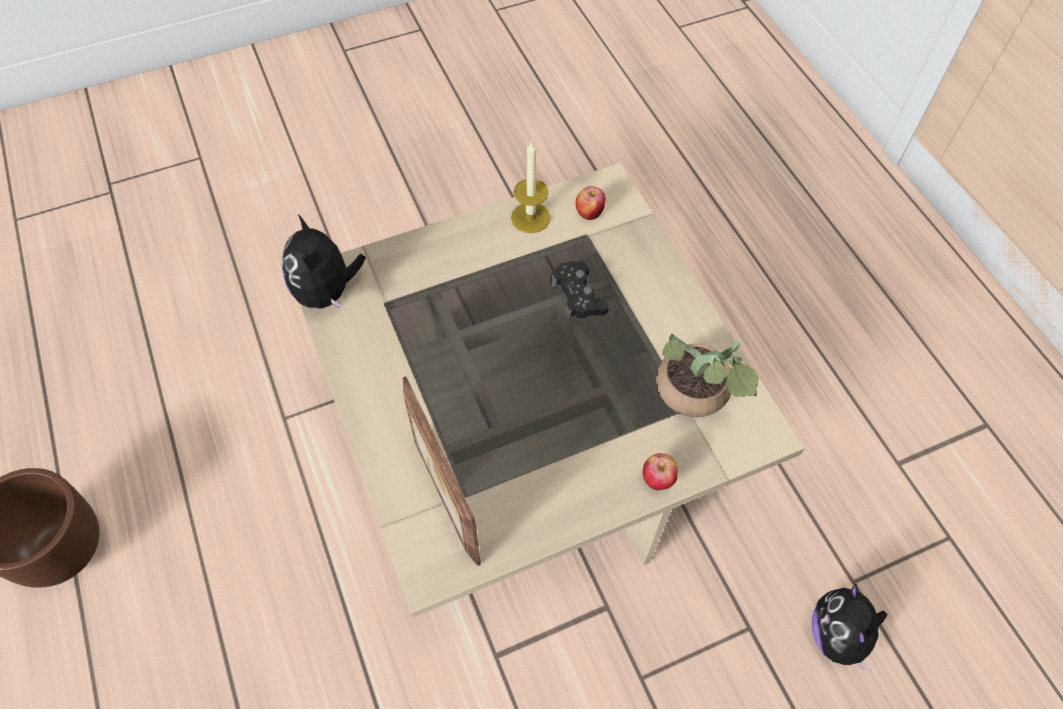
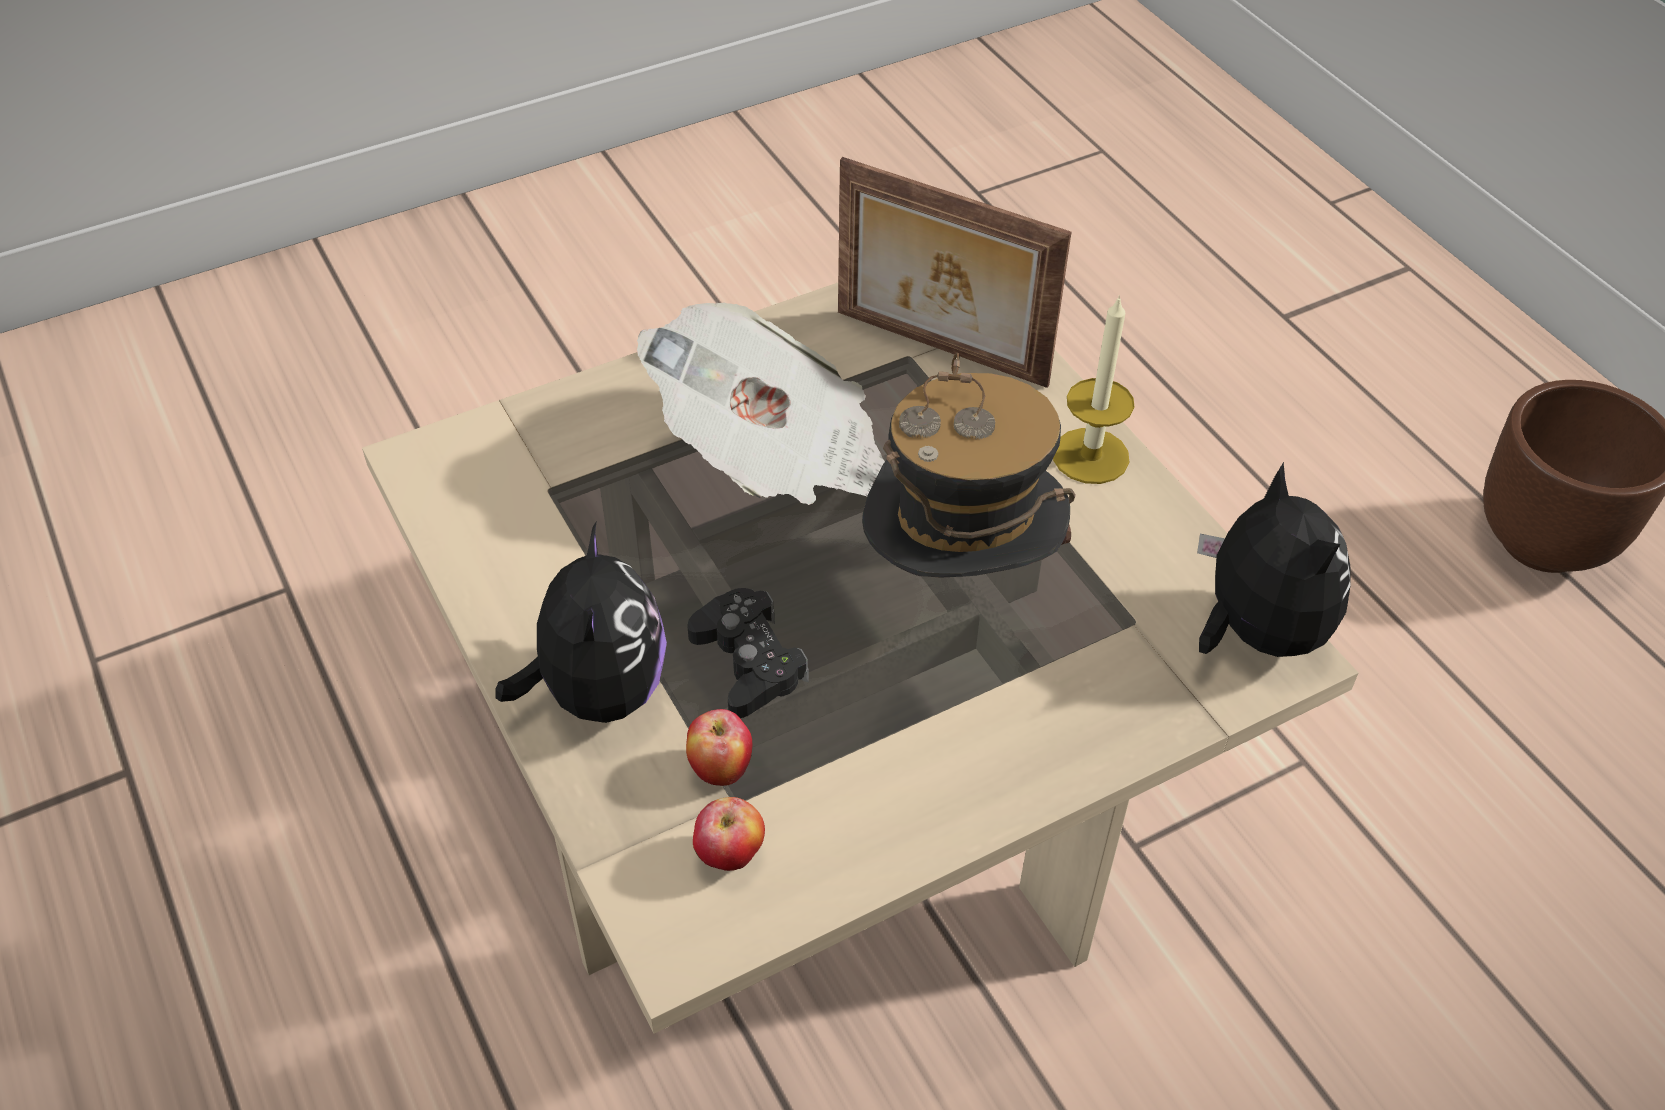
camera: 175 degrees right, 10 degrees down
picture frame [403,376,481,566] -> picture frame turned 150 degrees clockwise [838,157,1071,388]
candle [511,141,550,233] -> candle moved to [1053,295,1134,484]
apple [643,453,678,491] -> apple moved to [686,709,752,786]
potted plant [656,334,759,417] -> none
plush toy [812,583,888,673] -> plush toy moved to [495,522,667,723]
none -> newspaper [637,302,885,505]
none -> hat [862,353,1076,578]

